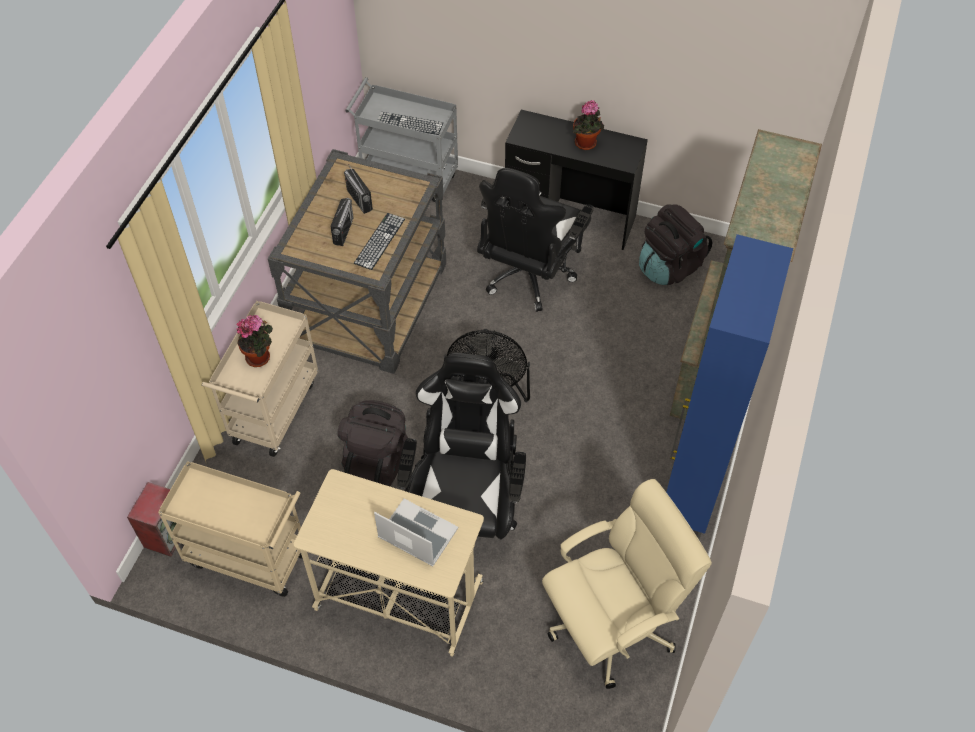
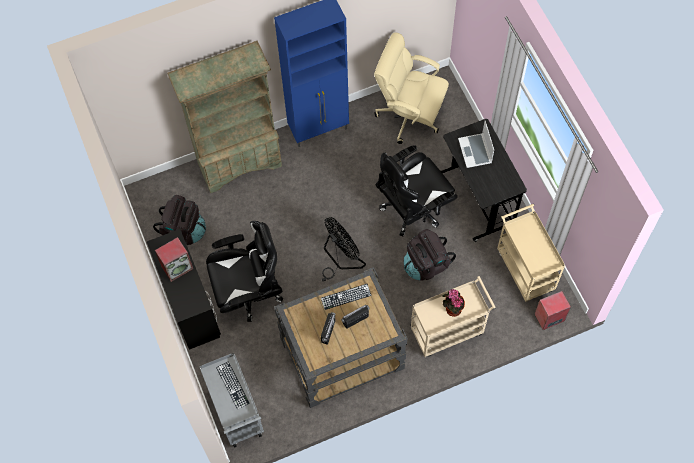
camera: 130 degrees left, 10 degrees up
beige desk [293,469,484,657] -> black desk [441,119,527,242]
potted plant [573,100,604,150] -> speaker [155,237,193,282]

